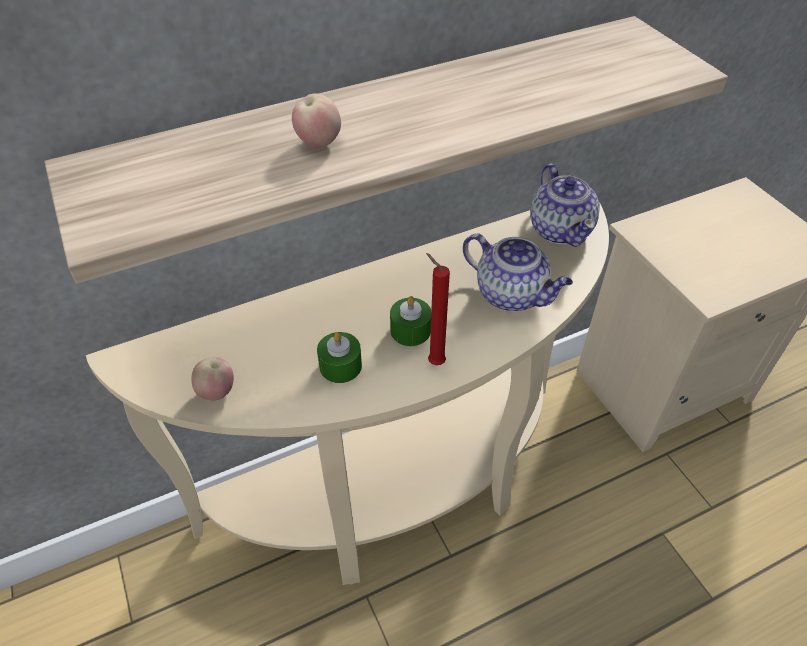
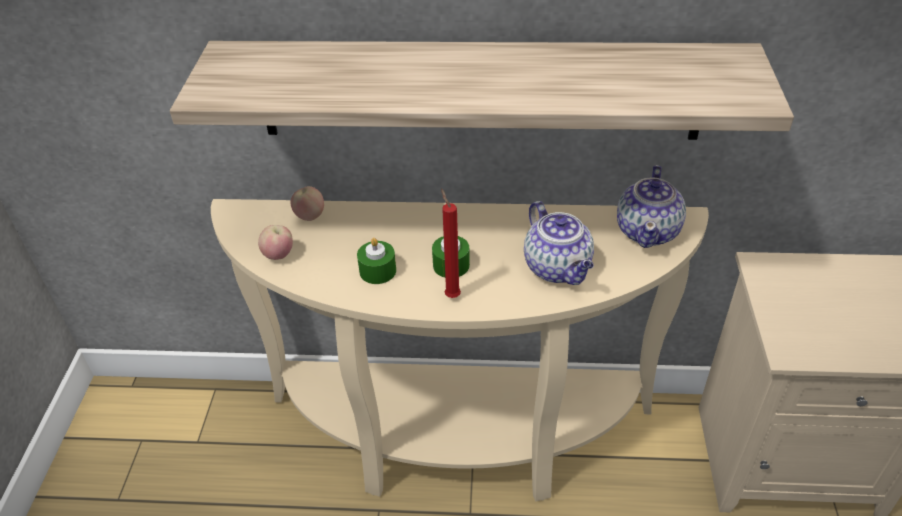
camera: 30 degrees right, 5 degrees down
apple [292,93,341,147] -> apple moved to [291,186,324,221]

